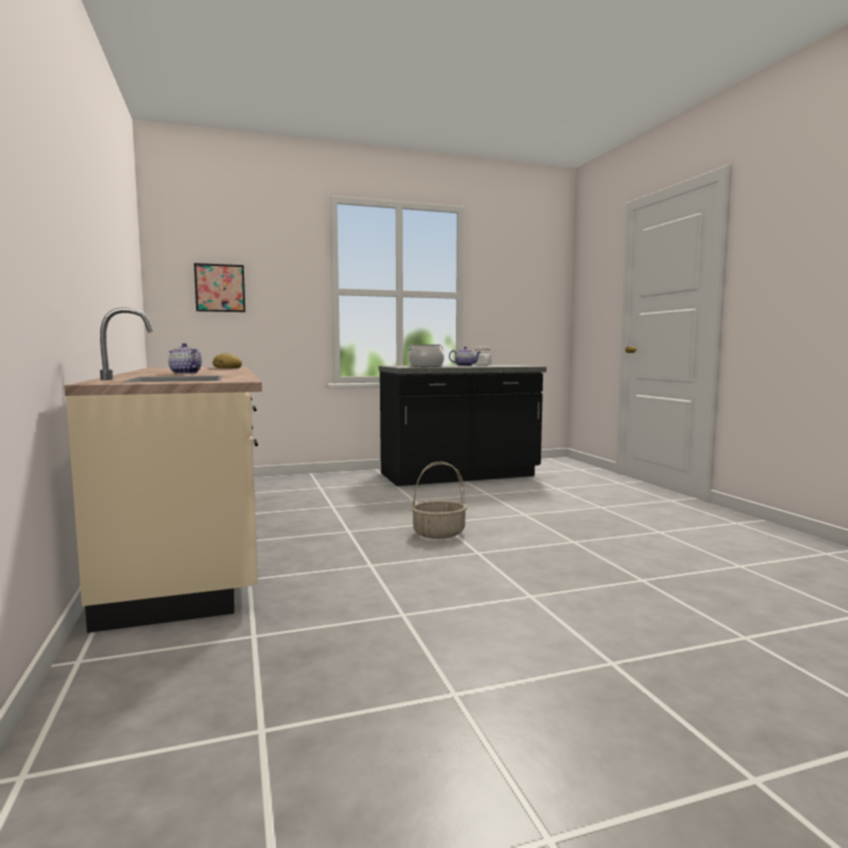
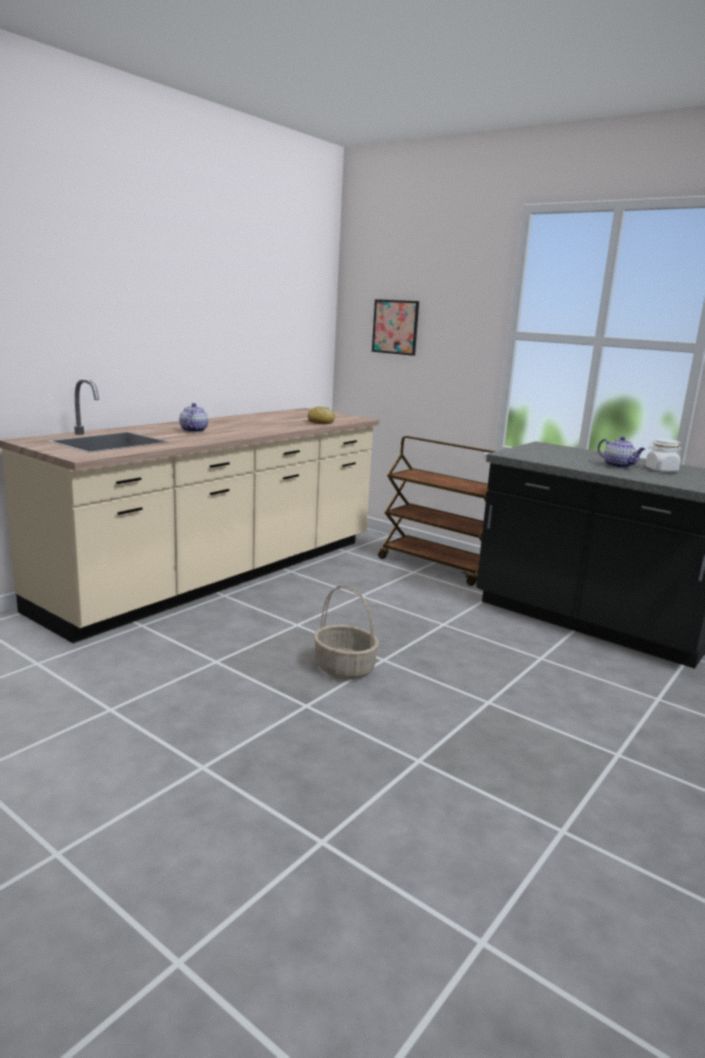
camera: 55 degrees right, 10 degrees up
cooking pot [408,345,444,367] -> none
none -> brown cart [378,436,496,586]

